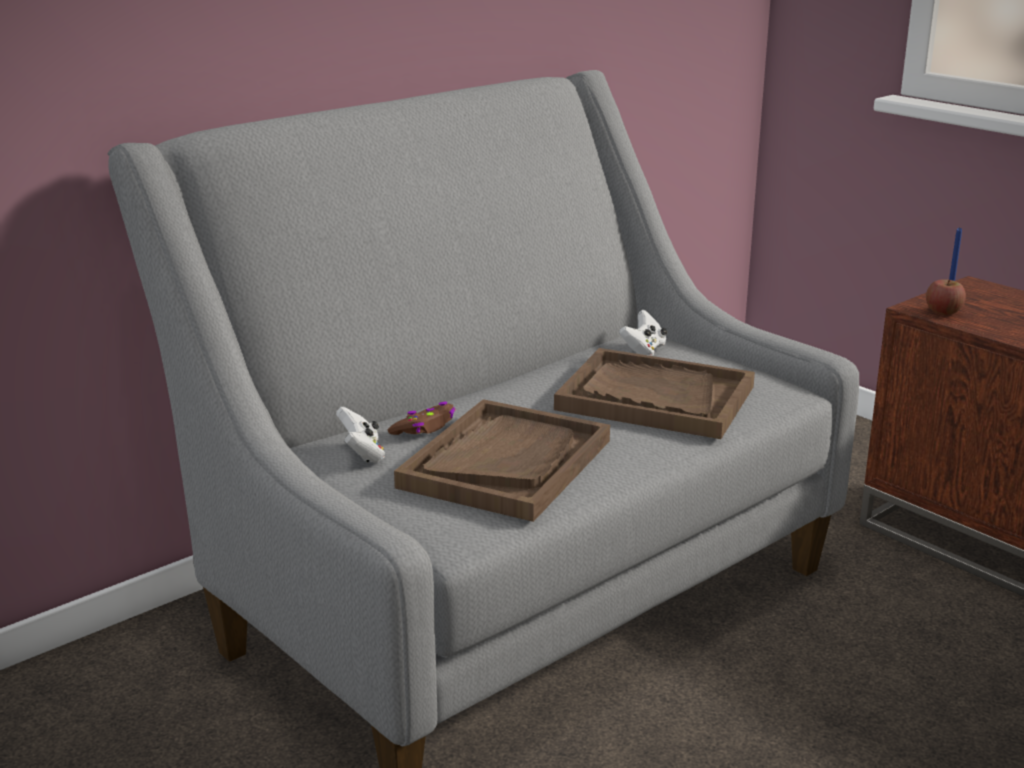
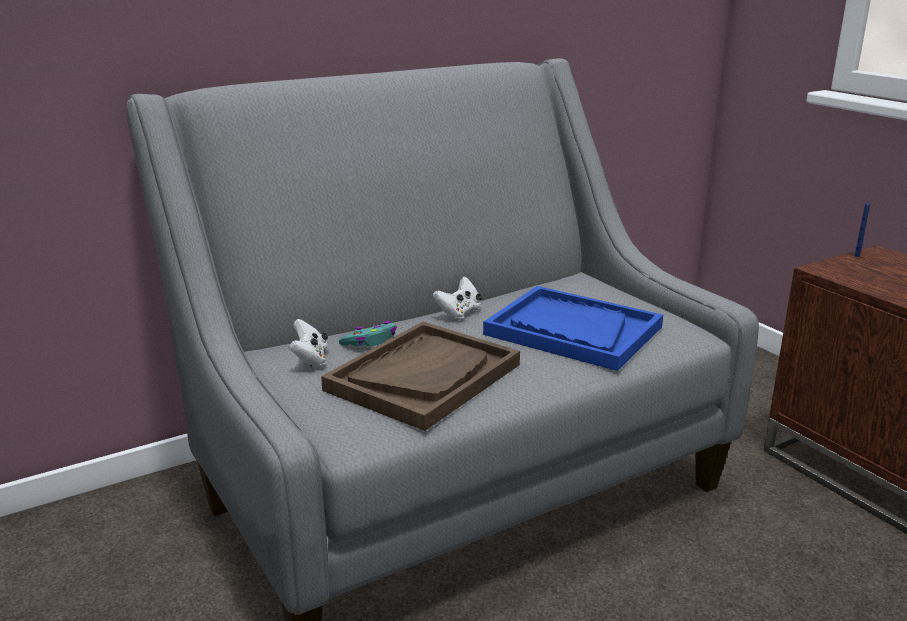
camera: 10 degrees right, 0 degrees up
brown game controller [388,402,455,435] -> turquoise game controller [339,321,397,347]
brown tray [554,348,755,439] -> blue tray [483,286,663,371]
white game controller [619,310,667,356] -> white game controller moved to [433,277,482,320]
apple [926,279,966,315] -> none

